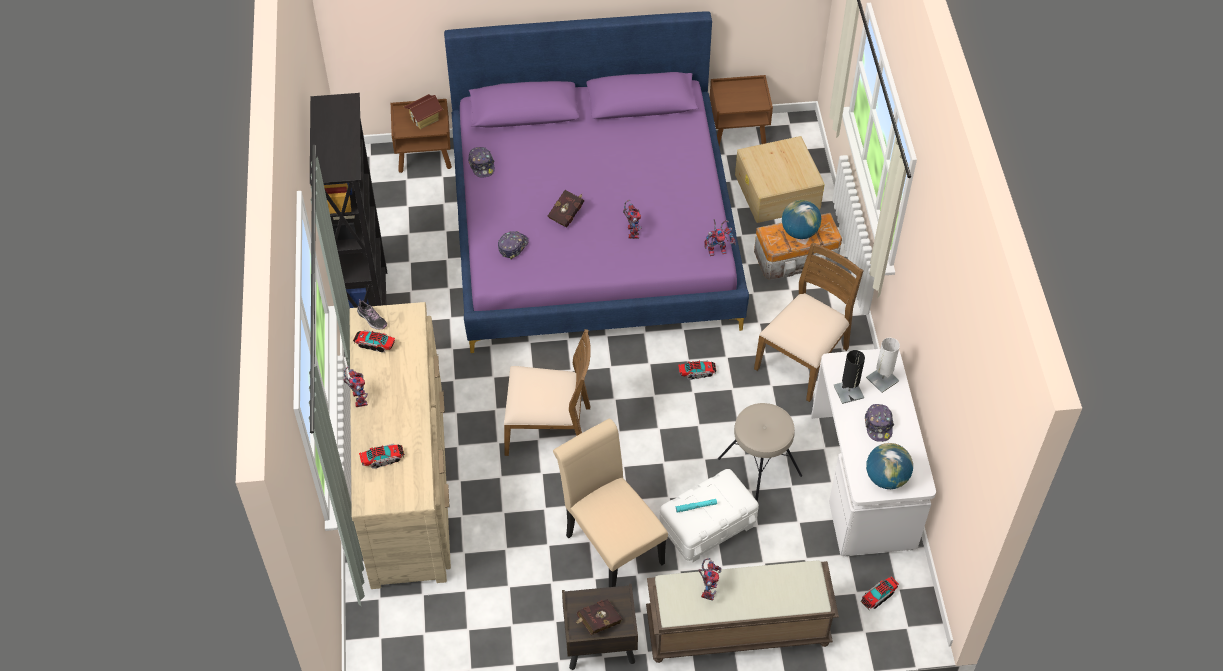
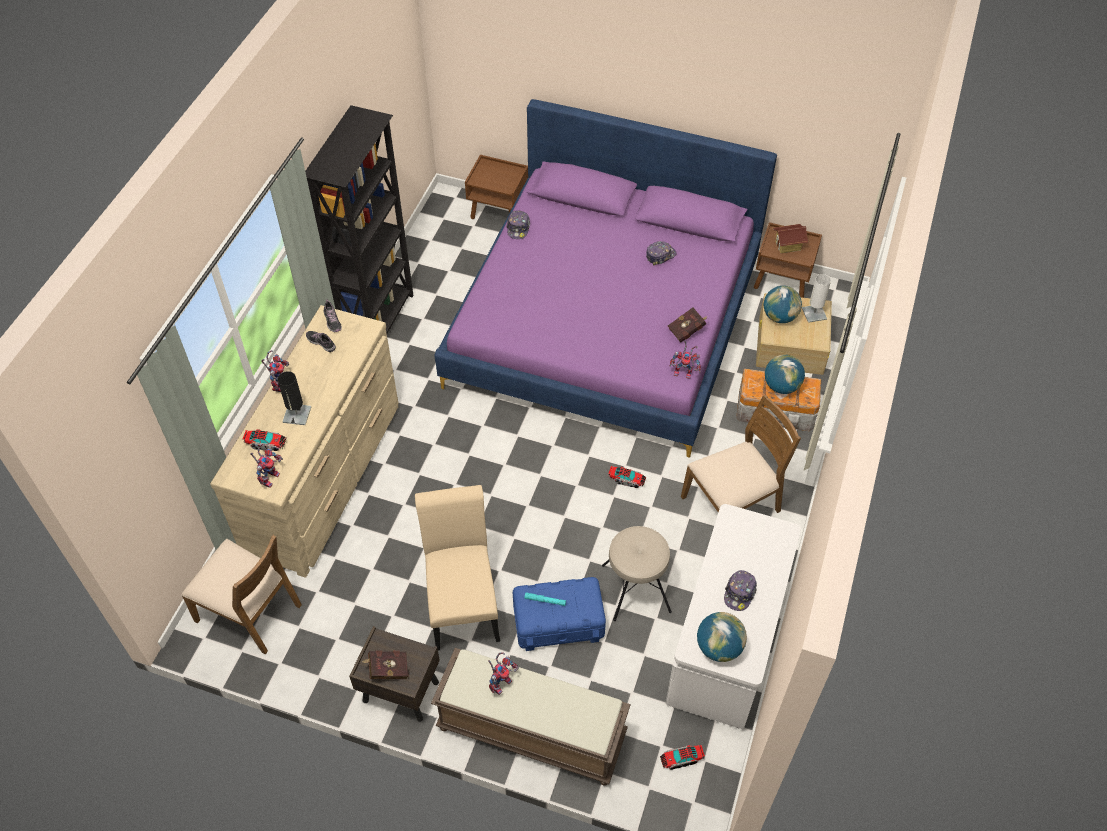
camera: 25 degrees right, 0 degrees up
toy truck [353,330,395,352] -> shoe [306,331,336,352]
toy house [404,94,443,129] -> toy house moved to [773,224,808,253]
cap [498,231,529,260] -> cap moved to [646,241,676,265]
brown chair [504,329,591,456] -> brown chair moved to [182,535,302,654]
red book [548,190,584,228] -> red book moved to [668,307,708,343]
toy robot [623,200,642,239] -> toy robot moved to [250,444,283,488]
white storage box [659,469,759,562] -> blue storage box [513,577,606,651]
black table lamp [833,350,865,404] -> black table lamp moved to [277,371,311,425]
white table lamp [866,338,900,393] -> white table lamp moved to [802,274,831,323]
none -> globe [763,286,802,323]

